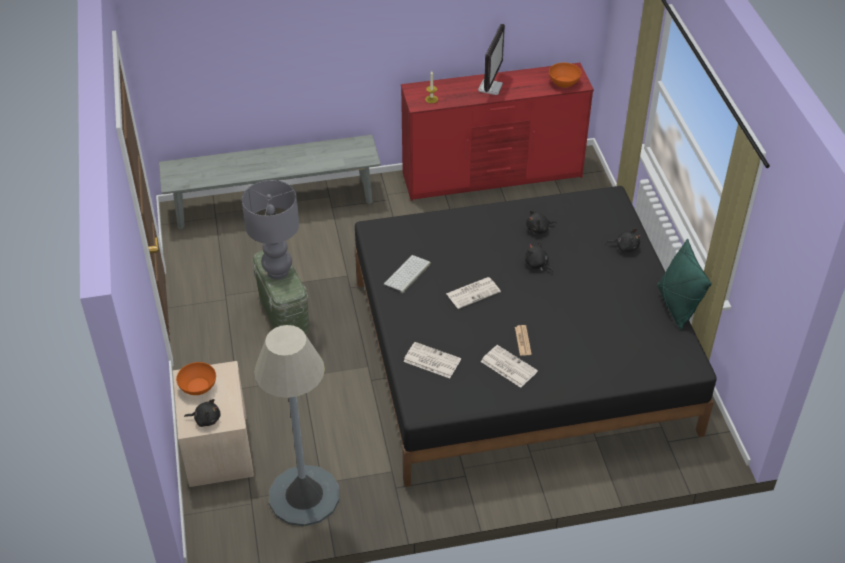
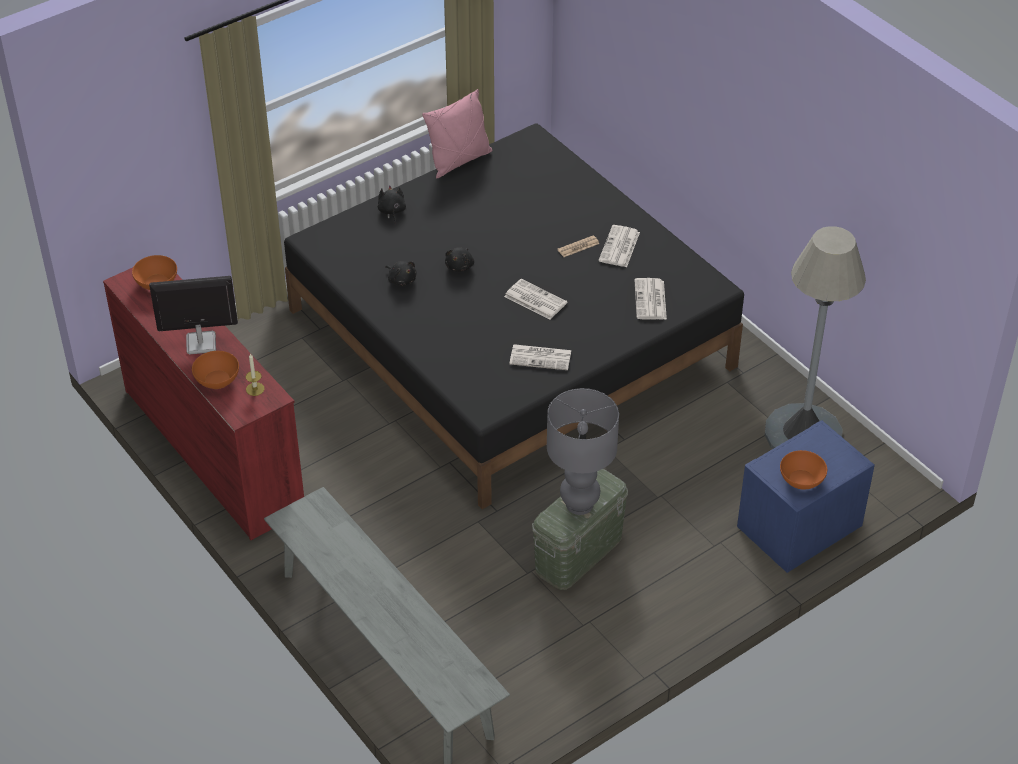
camera: 115 degrees left, 0 degrees up
beige nightstand [173,361,254,487] -> blue nightstand [737,420,875,573]
black plush toy [184,399,221,427] -> none
keyboard [384,255,431,293] -> newspaper [509,344,571,370]
green pillow [657,239,712,330] -> pink pillow [422,89,492,178]
none -> orange bowl [192,351,239,389]

